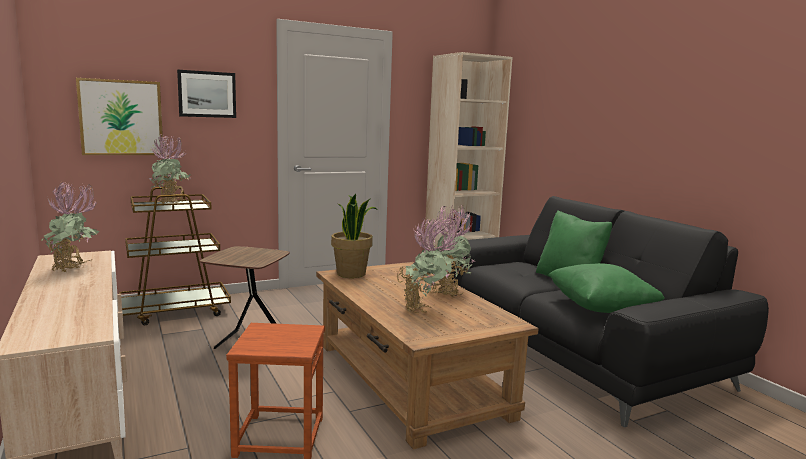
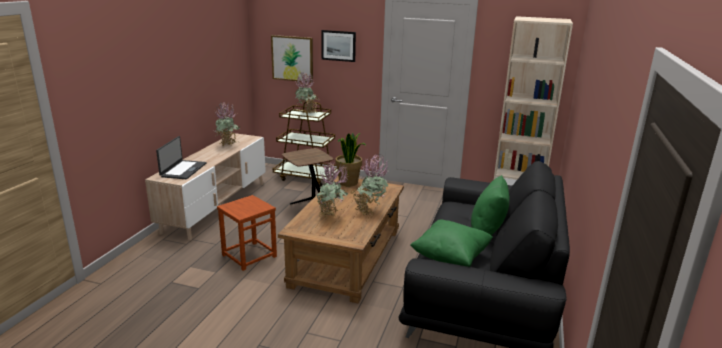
camera: 45 degrees right, 10 degrees up
none -> laptop [156,136,207,179]

